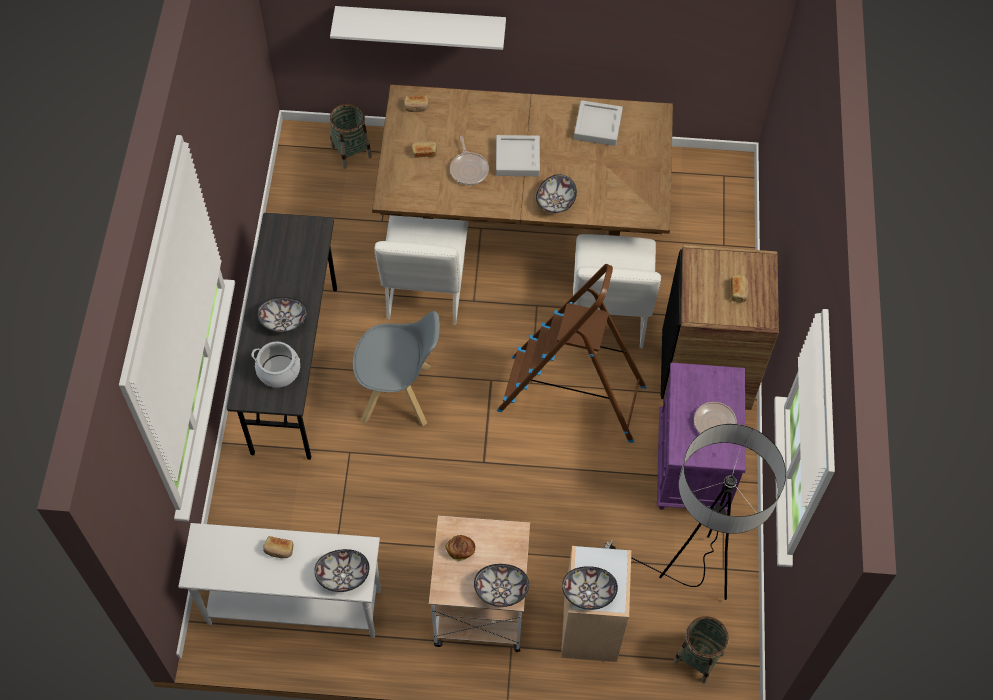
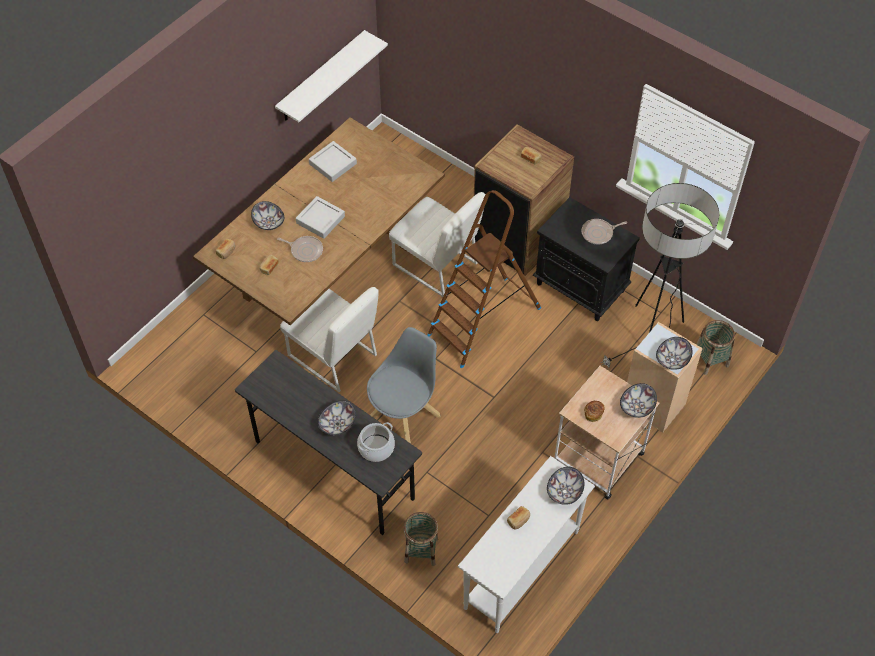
camera: 55 degrees left, 5 degrees down
basket [329,103,372,169] -> basket moved to [404,512,438,566]
white shelf [330,6,506,50] -> white shelf moved to [275,30,388,122]
bowl [536,174,577,213] -> bowl moved to [251,201,285,230]
purple nightstand [657,363,746,511] -> black nightstand [533,197,640,321]

